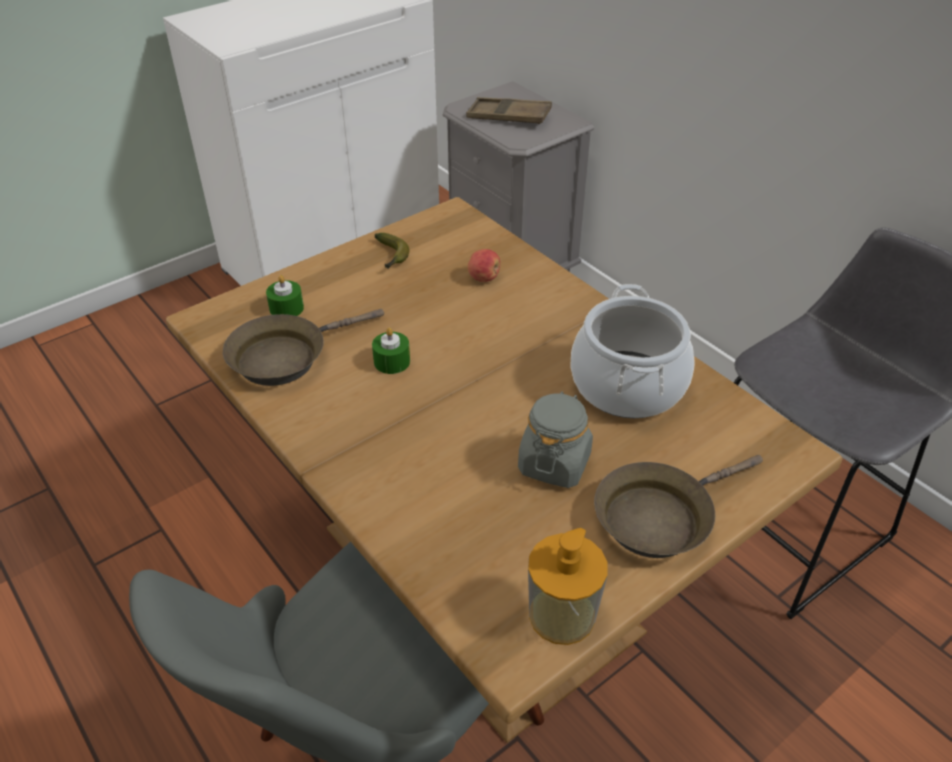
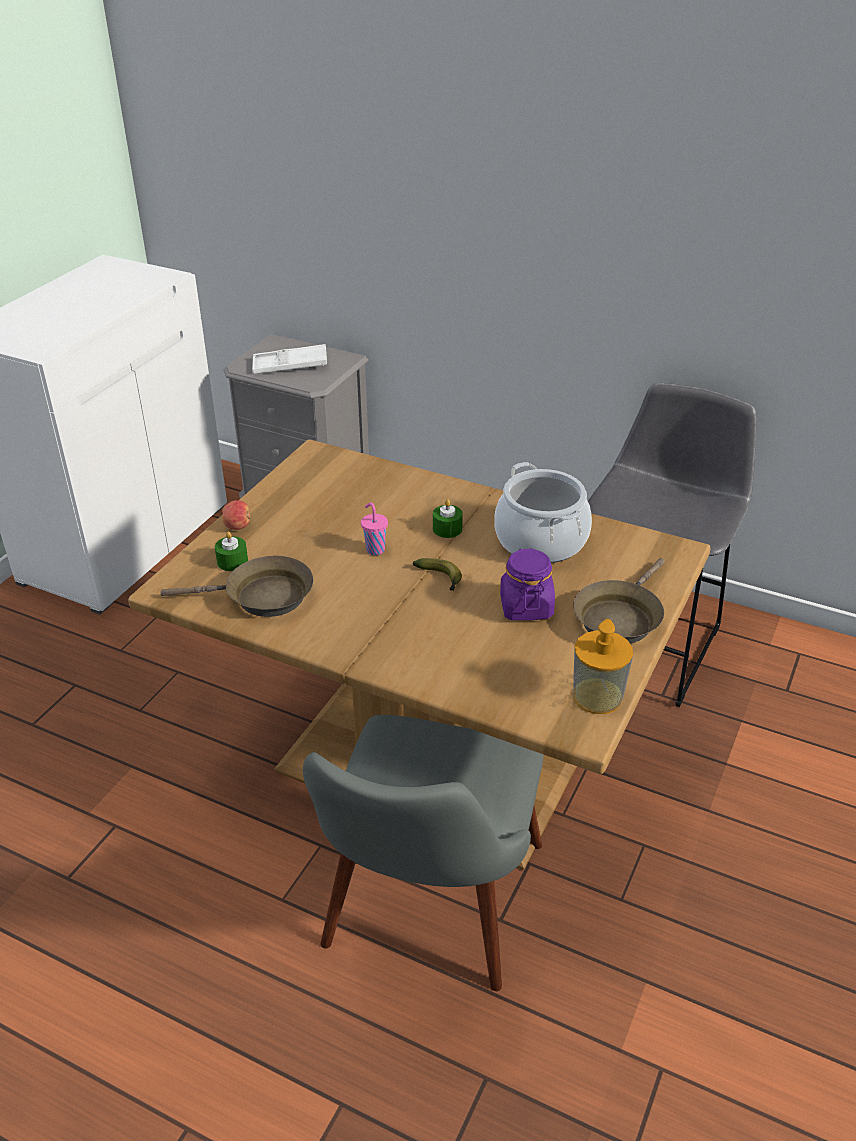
camera: 25 degrees left, 5 degrees down
brown frying pan [223,309,384,386] -> brown frying pan turned 120 degrees counterclockwise [161,556,313,617]
green candle [372,327,410,374] -> green candle moved to [433,499,463,538]
banana [375,233,409,269] -> banana moved to [413,558,462,591]
brown tray [466,97,552,124] -> white tray [252,344,327,374]
apple [468,249,500,282] -> apple moved to [222,500,250,530]
grey jar [518,391,593,488] -> purple jar [500,548,555,621]
none -> pink cup [361,502,388,555]

